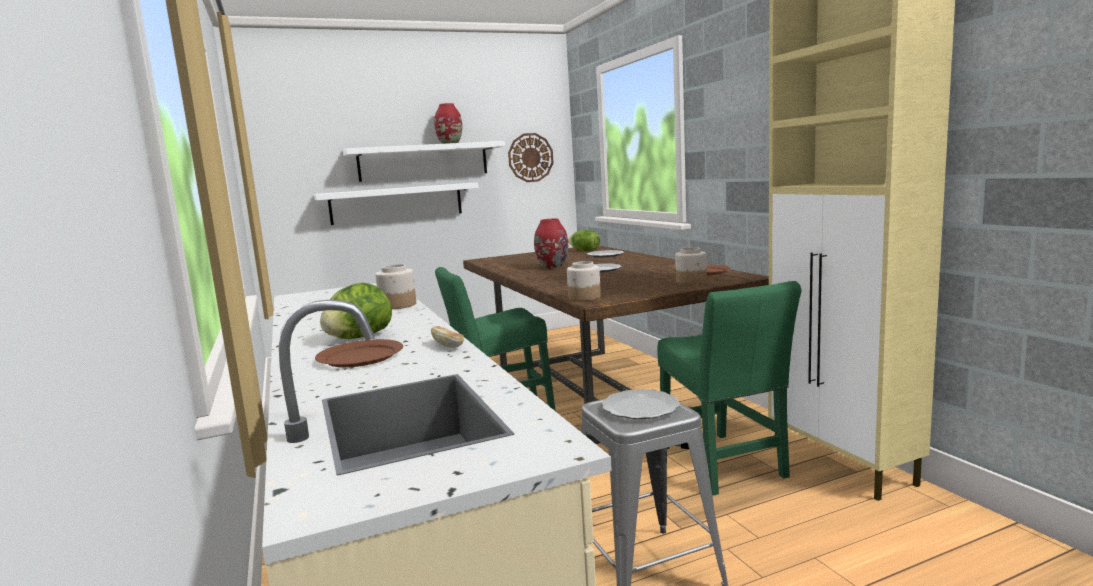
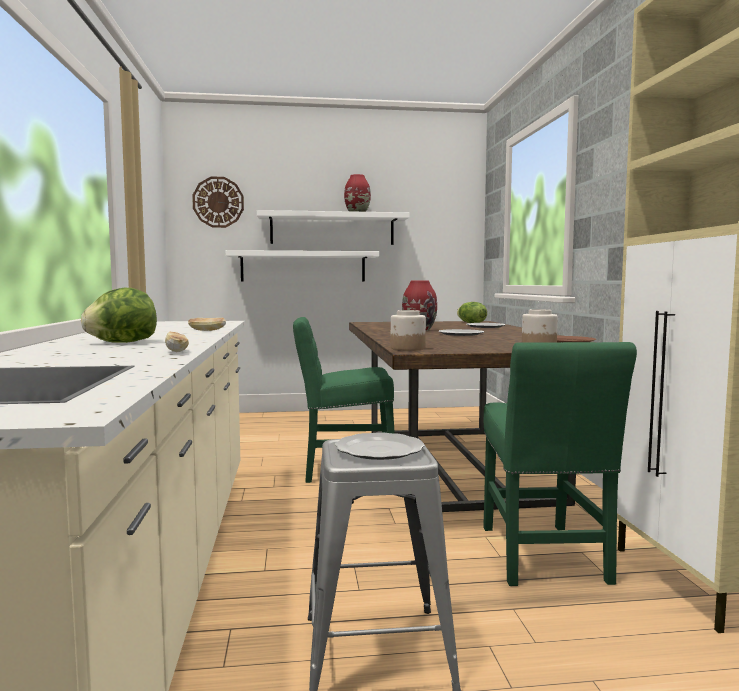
camera: 15 degrees right, 5 degrees down
brown plate [315,339,403,367] -> none
jar [376,264,416,309] -> bread [188,318,226,331]
wall clock [508,133,554,182] -> wall clock moved to [192,177,244,228]

